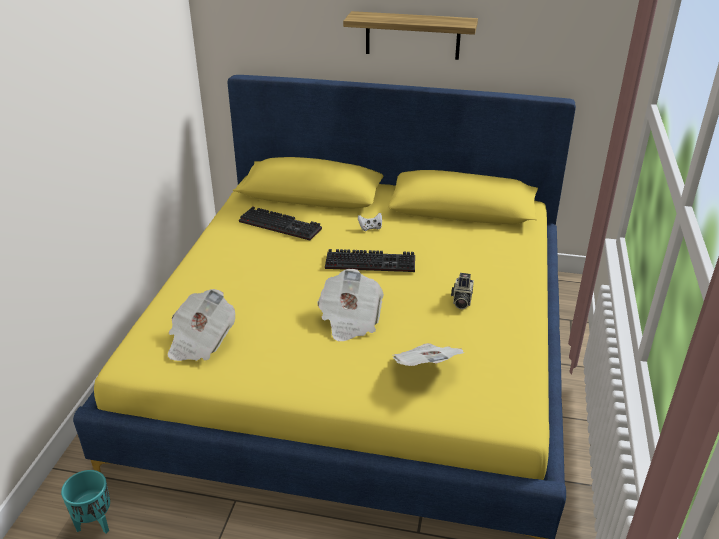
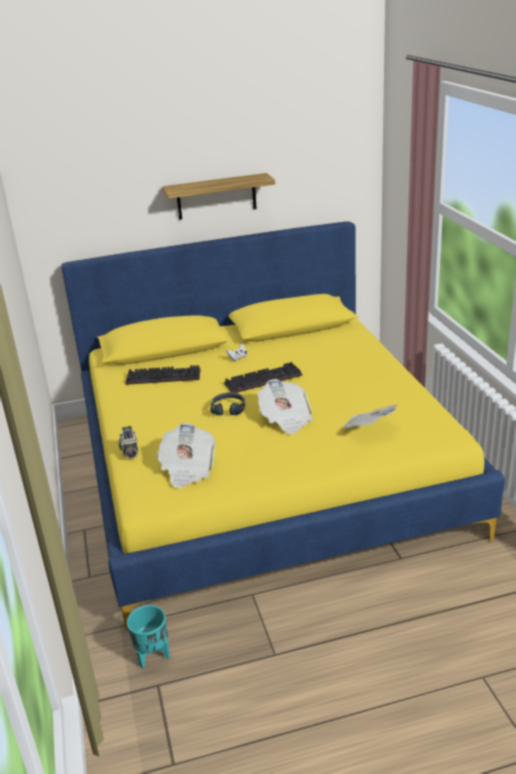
camera: 25 degrees left, 5 degrees down
camera [451,273,474,309] -> camera moved to [119,426,139,459]
none -> black headphones [210,392,245,415]

